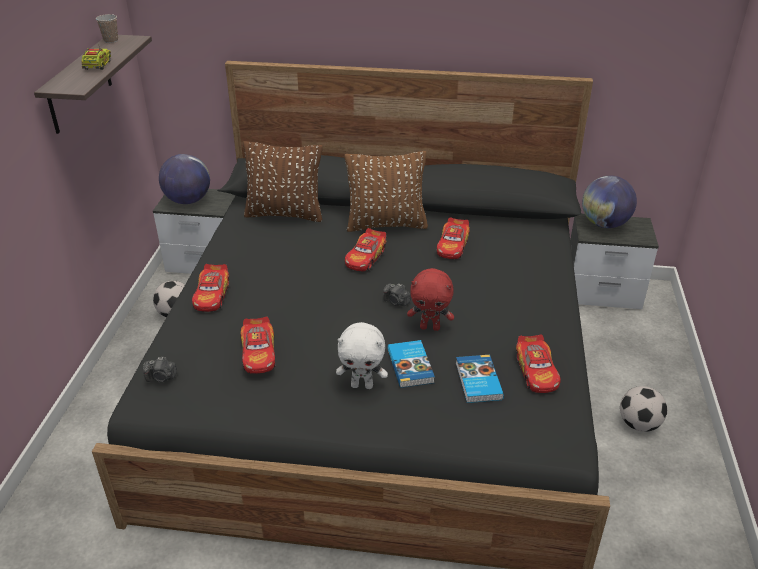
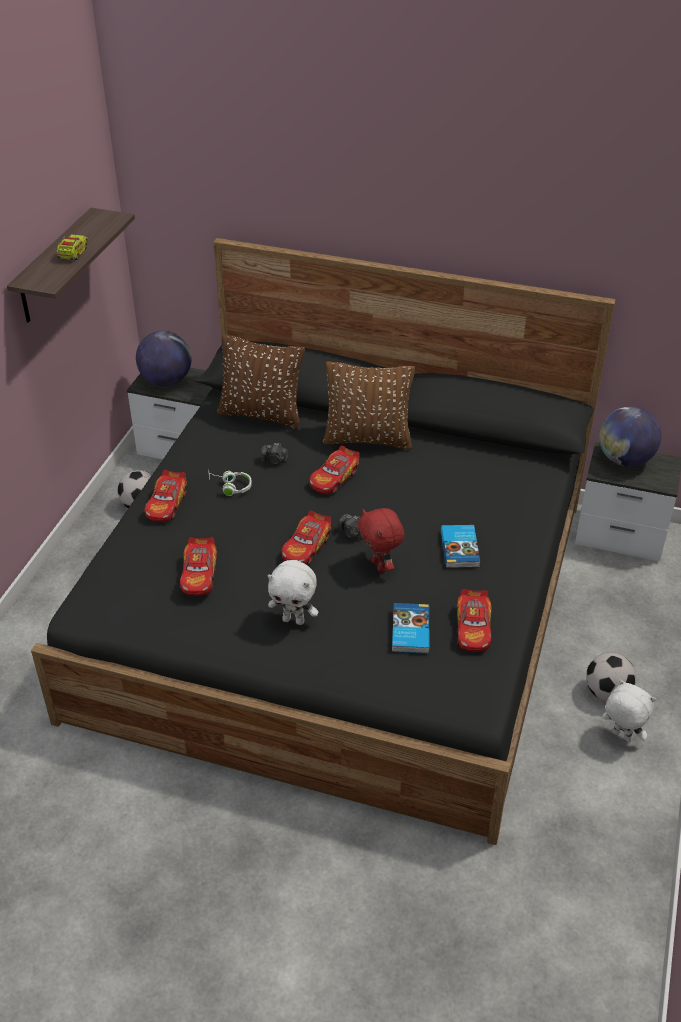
camera: 10 degrees right, 5 degrees up
cup [96,14,118,43] -> none
camera [143,357,177,382] -> camera moved to [261,443,288,464]
book [387,340,435,388] -> book moved to [441,525,480,568]
red plush toy [407,268,454,331] -> red plush toy turned 45 degrees clockwise [358,508,405,573]
toy car [437,217,470,259] -> toy car moved to [282,510,331,565]
none -> white headphones [208,469,252,496]
none -> white plush toy [602,680,656,742]

